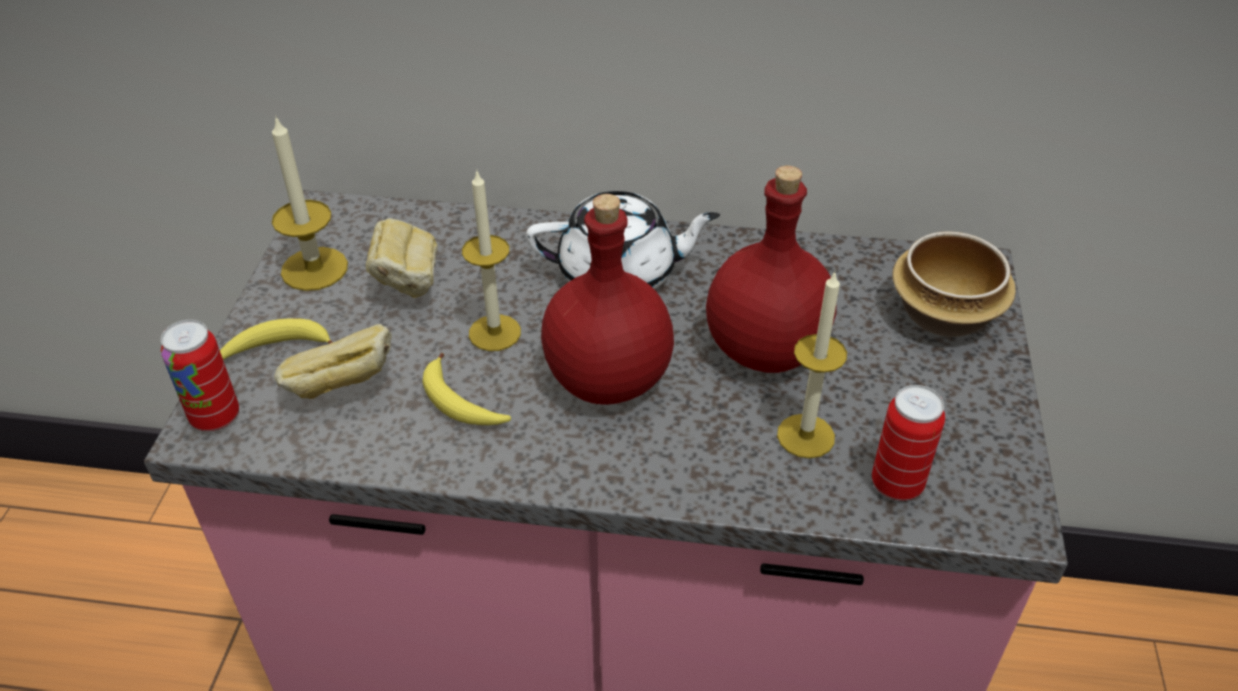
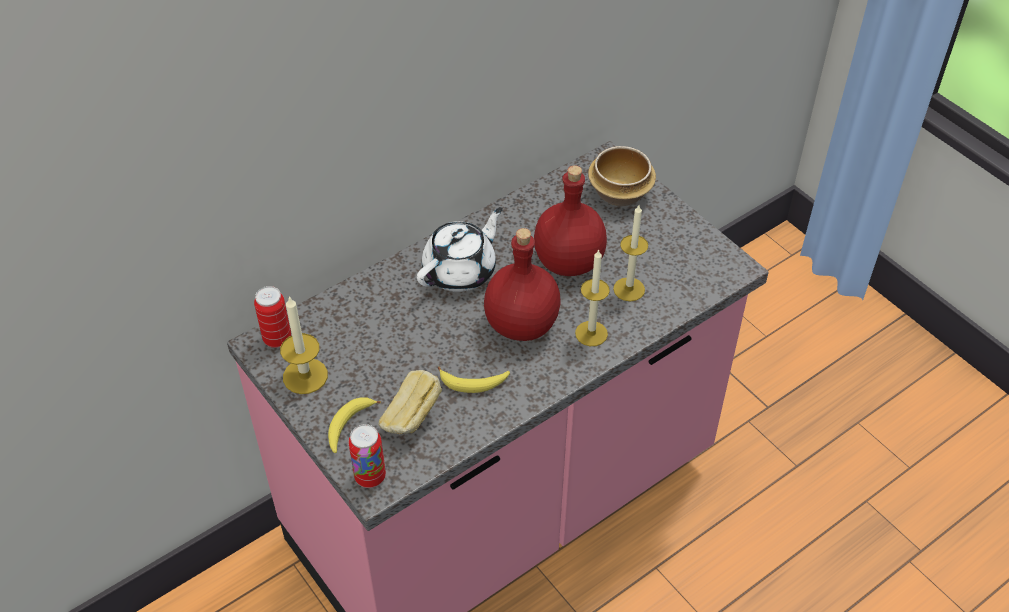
camera: 45 degrees left, 5 degrees up
bread [366,218,438,298] -> none
candle [462,172,521,351] -> candle moved to [575,249,610,346]
can [872,385,945,501] -> can moved to [254,286,291,348]

